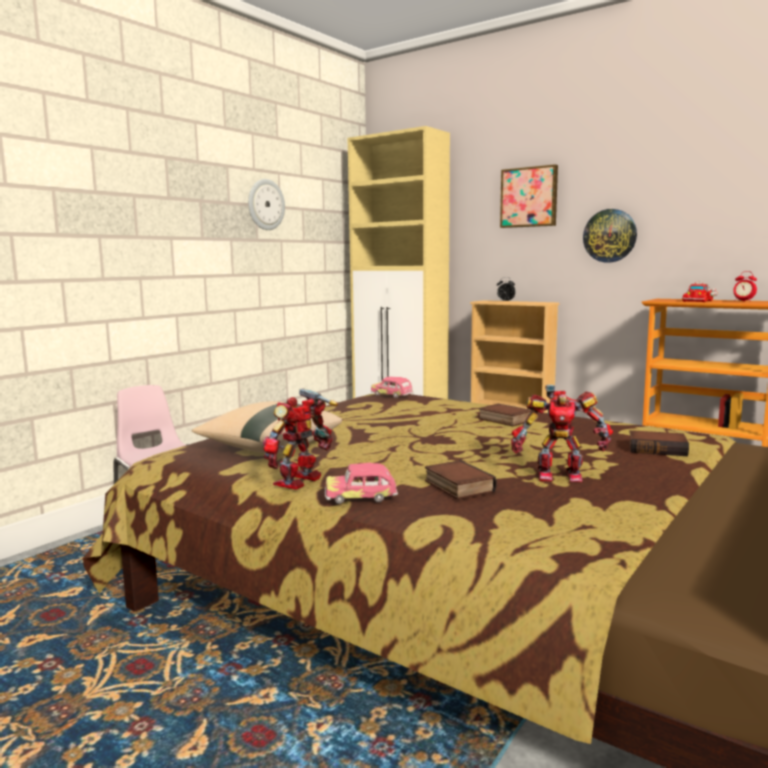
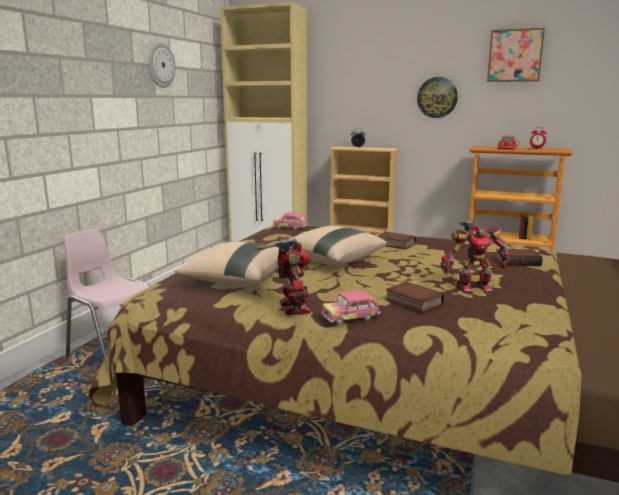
camera: 15 degrees left, 5 degrees up
toy robot [262,388,338,490] -> toy robot turned 150 degrees clockwise [257,237,311,315]
picture [500,164,558,228] -> picture moved to [487,28,545,82]
none -> beige pillow [290,226,387,265]

